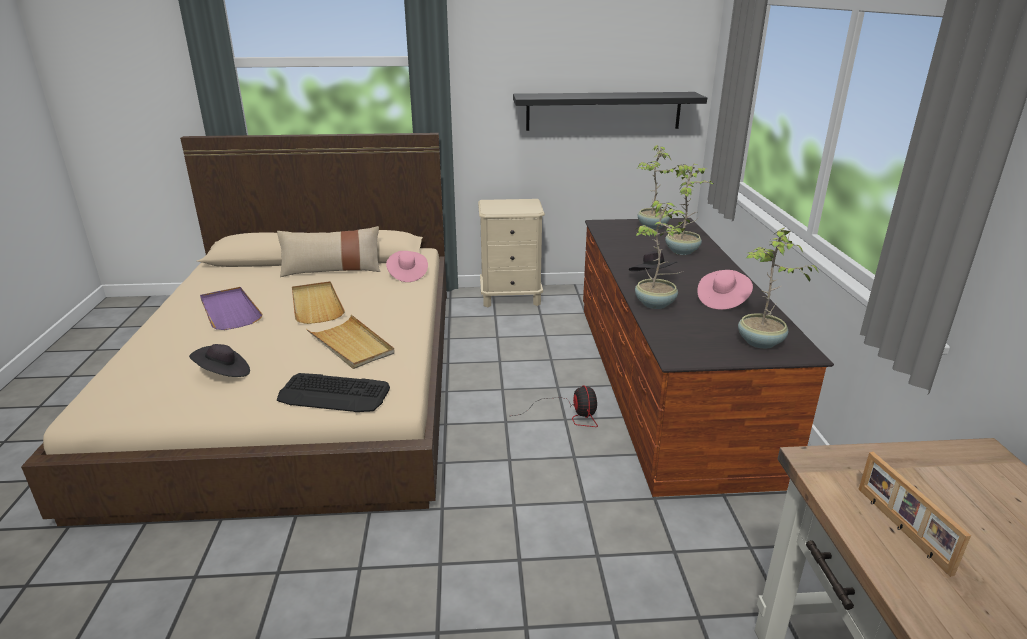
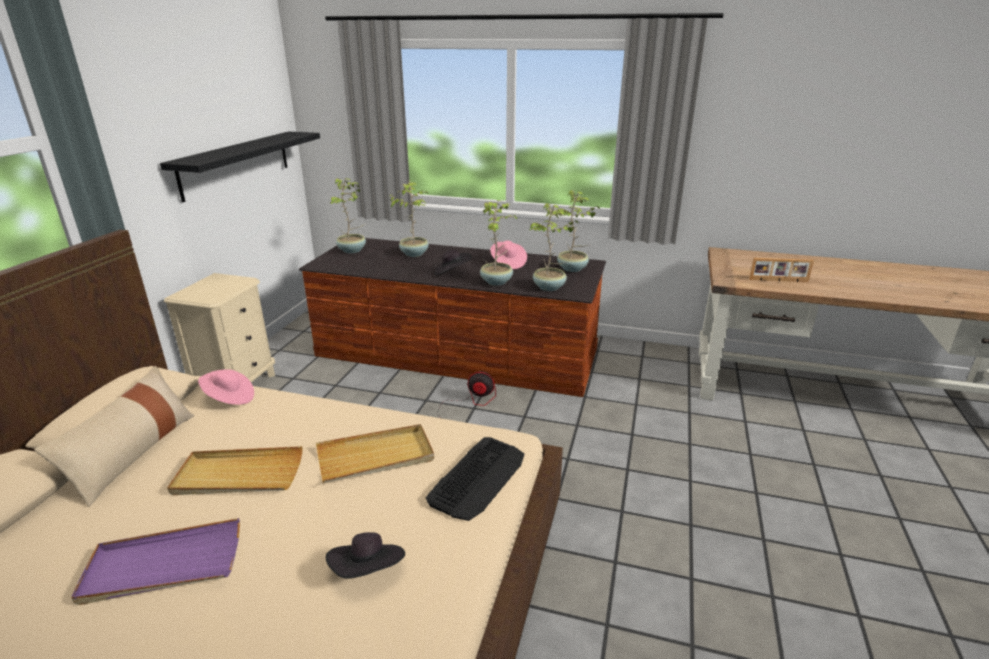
camera: 70 degrees left, 0 degrees up
none -> potted plant [529,203,579,291]

